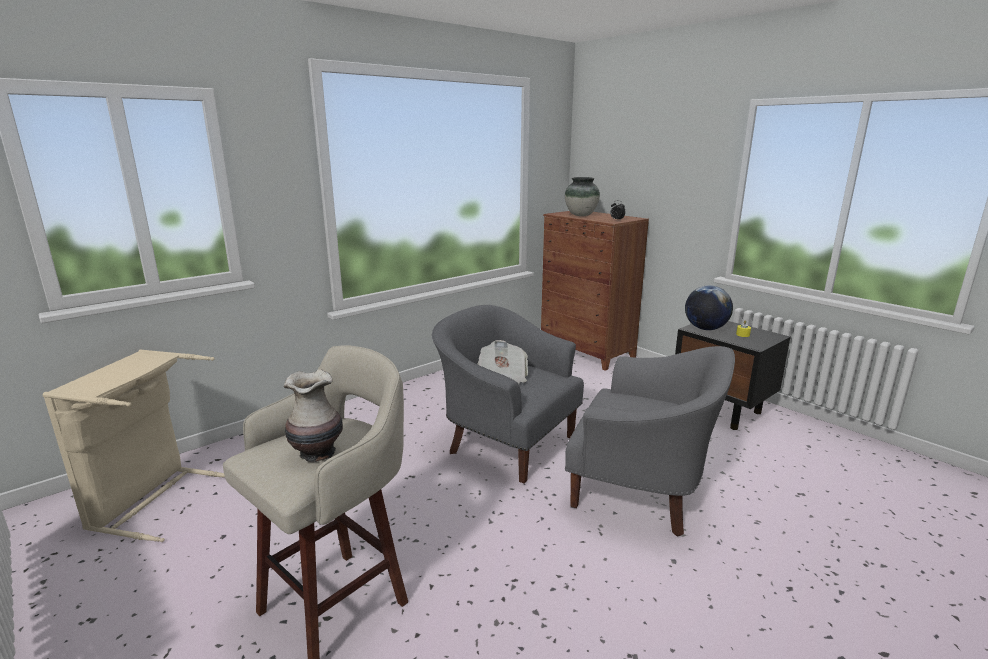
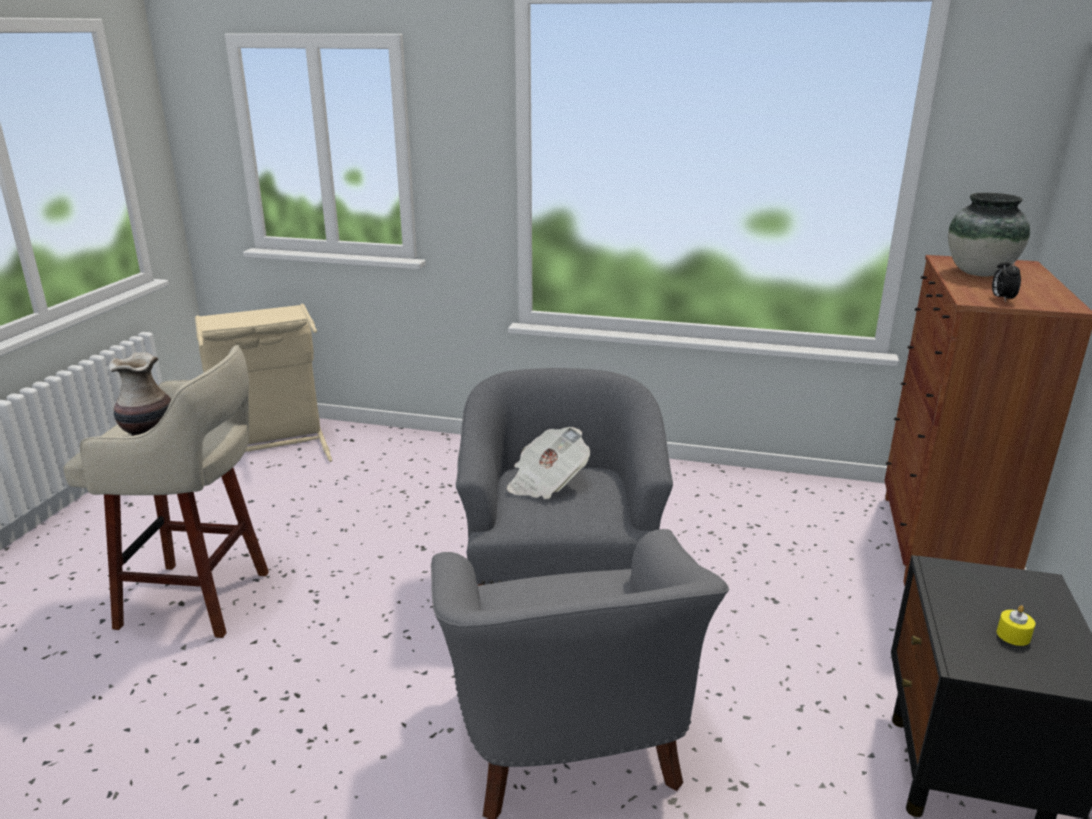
camera: 55 degrees right, 5 degrees up
globe [685,285,733,330] -> none

